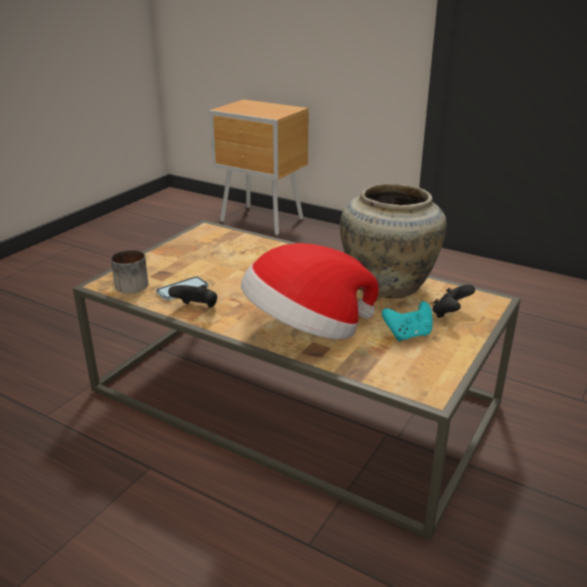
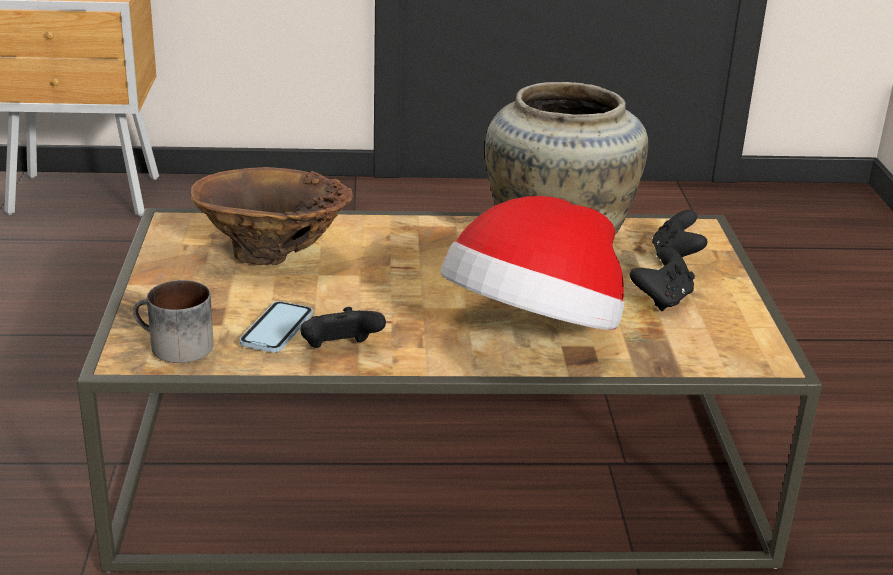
camera: 35 degrees left, 0 degrees up
turquoise game controller [382,301,433,341] -> black game controller [630,246,695,311]
none -> brown vase [191,167,353,265]

